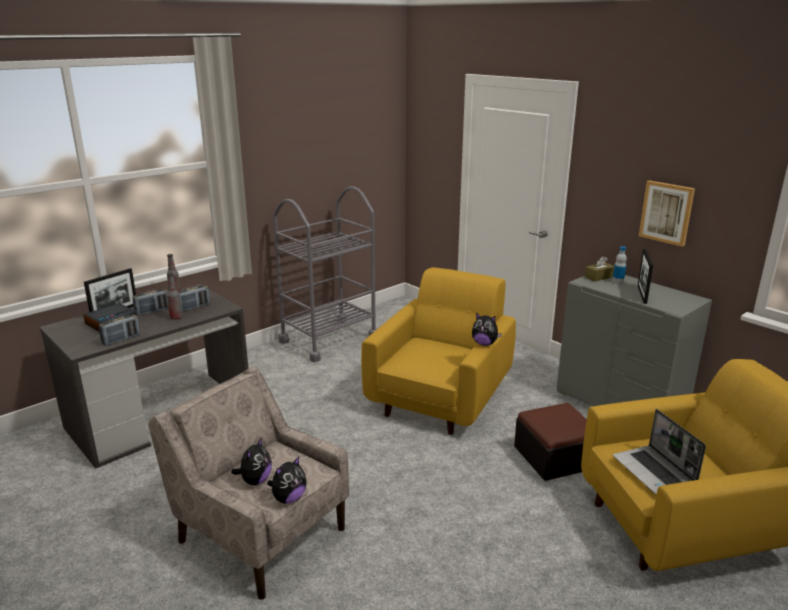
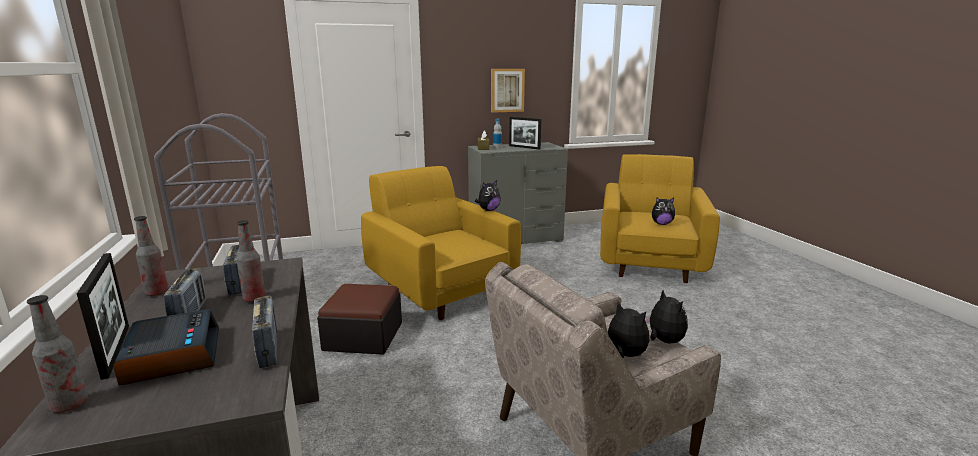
camera: 65 degrees left, 5 degrees down
ottoman [514,403,587,481] -> ottoman moved to [317,284,402,355]
laptop [613,409,706,495] -> plush toy [652,197,675,225]
none -> bottle [27,295,88,413]

